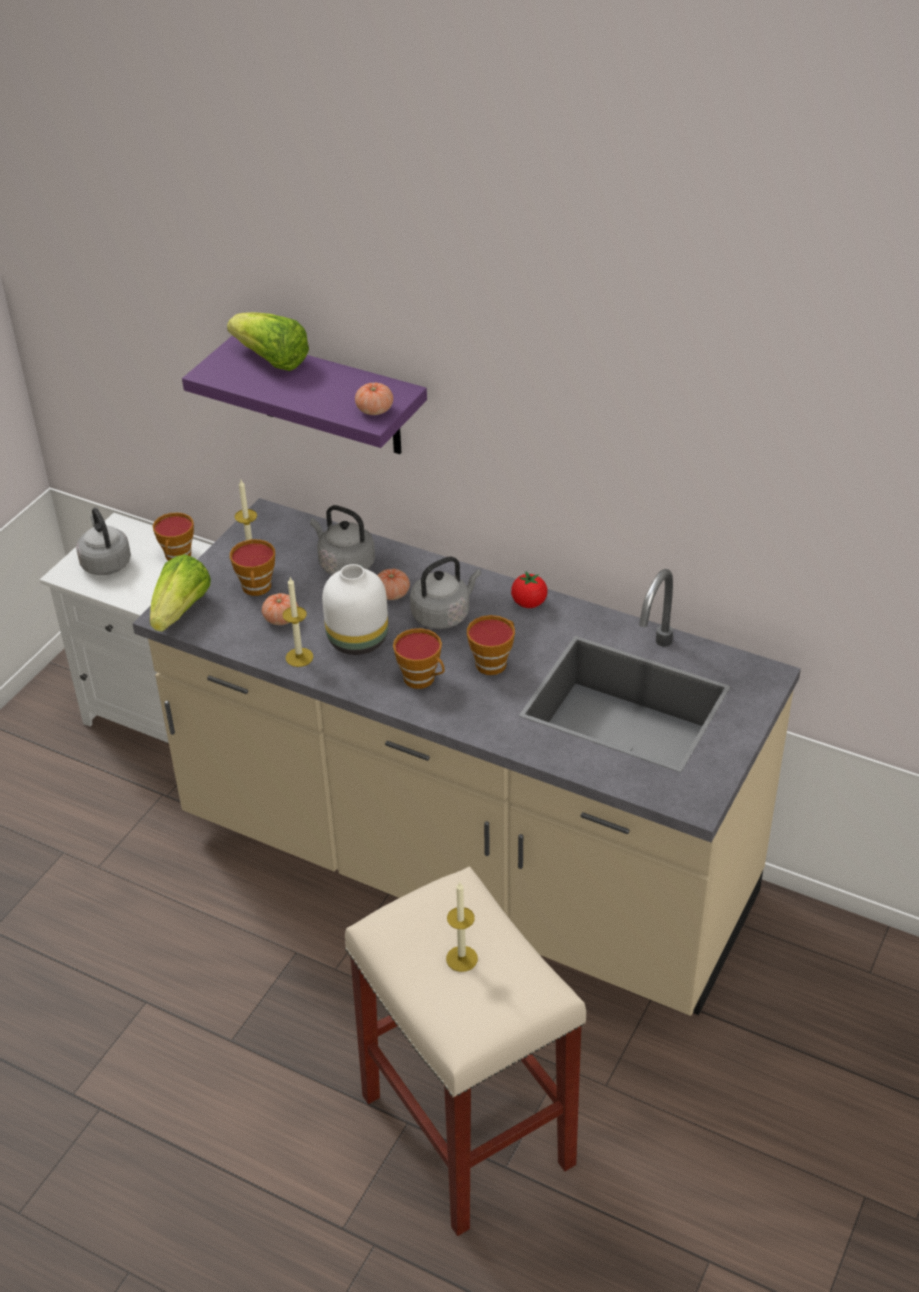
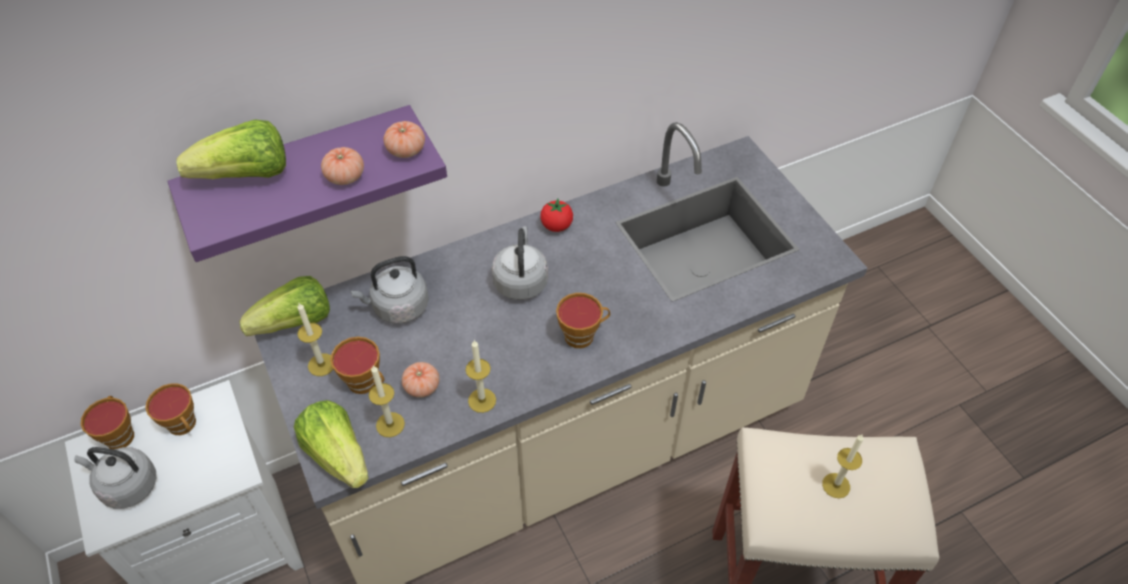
camera: 55 degrees left, 10 degrees up
white vase [322,564,388,655] -> none
tomato [377,569,410,600] -> tomato moved to [321,147,364,185]
cup [467,615,515,675] -> cup moved to [81,396,134,449]
none -> lettuce [239,276,330,336]
none -> candle [369,366,405,437]

